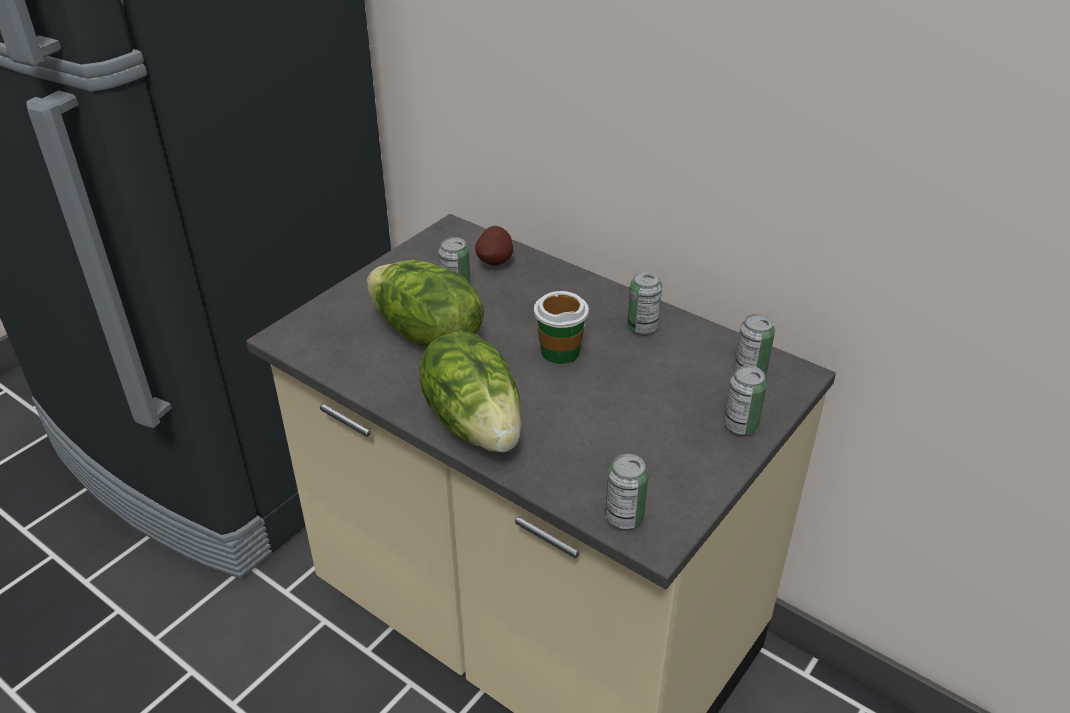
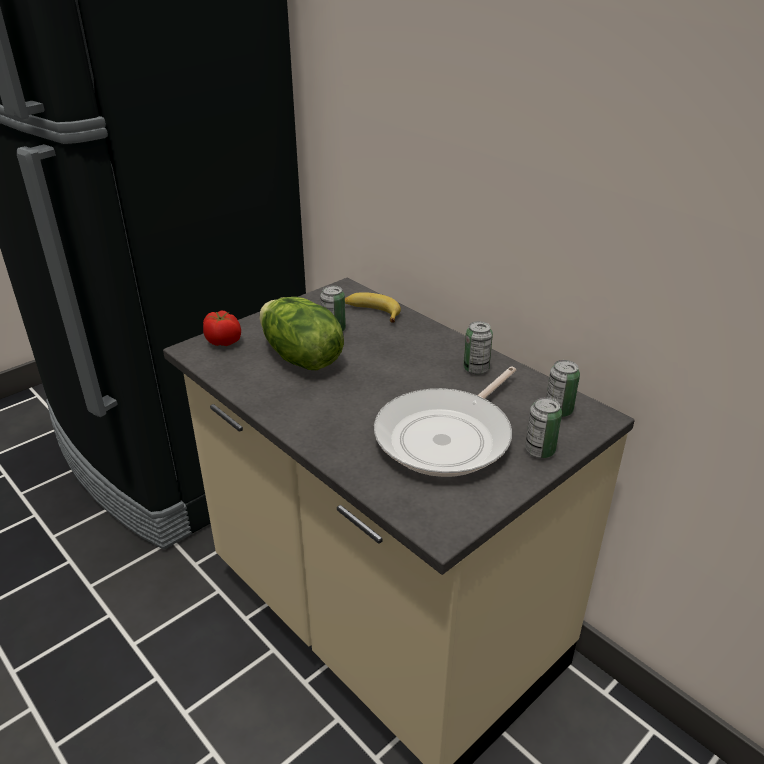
camera: 10 degrees right, 5 degrees down
lettuce [419,331,521,452] -> none
potato [475,226,513,266] -> banana [345,292,401,323]
cup [534,291,589,364] -> none
can [605,454,648,529] -> none
none -> tomato [203,310,241,346]
none -> frying pan [374,367,516,477]

